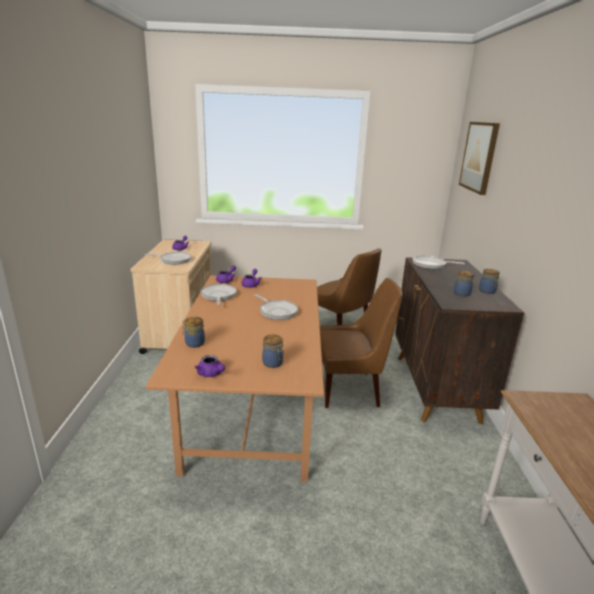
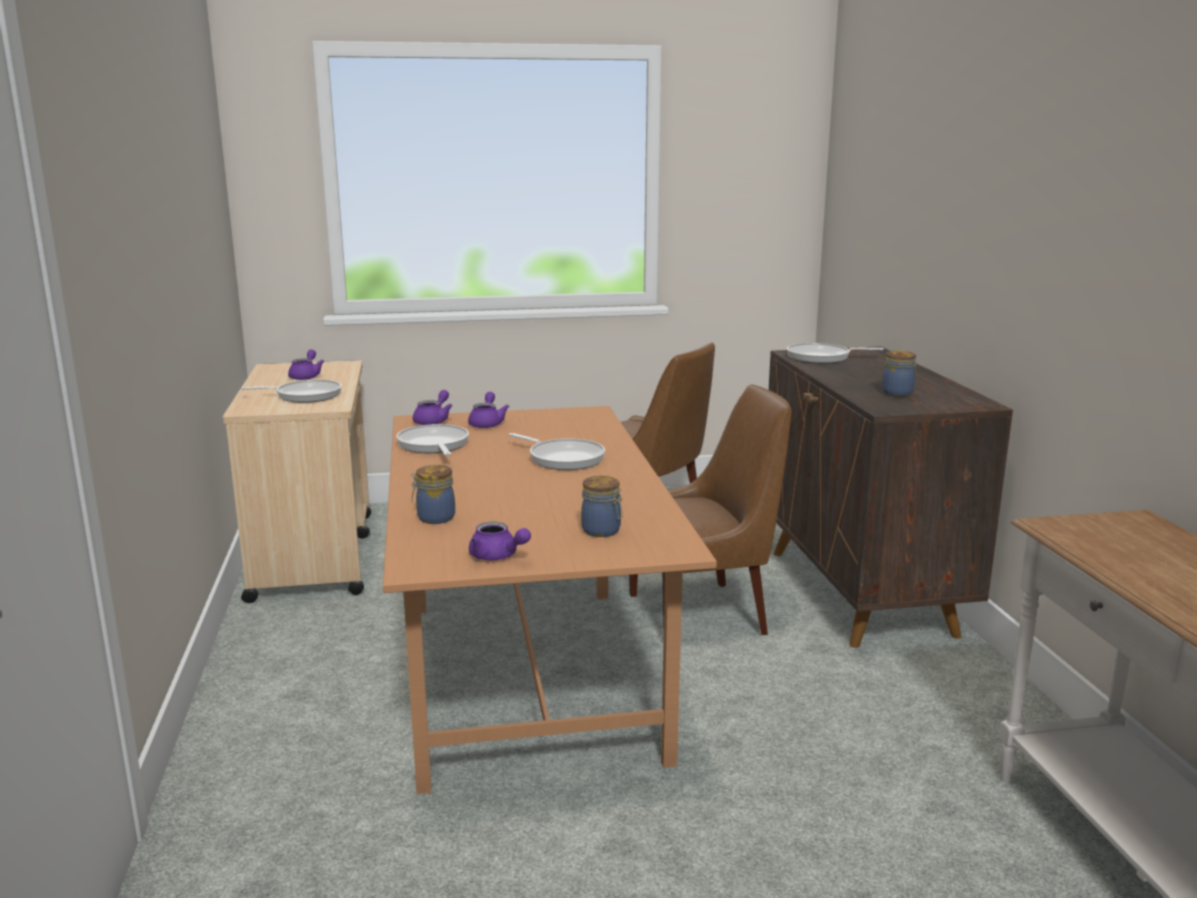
camera: 10 degrees left, 5 degrees down
picture [459,122,500,195] -> none
jar [479,269,500,294] -> none

